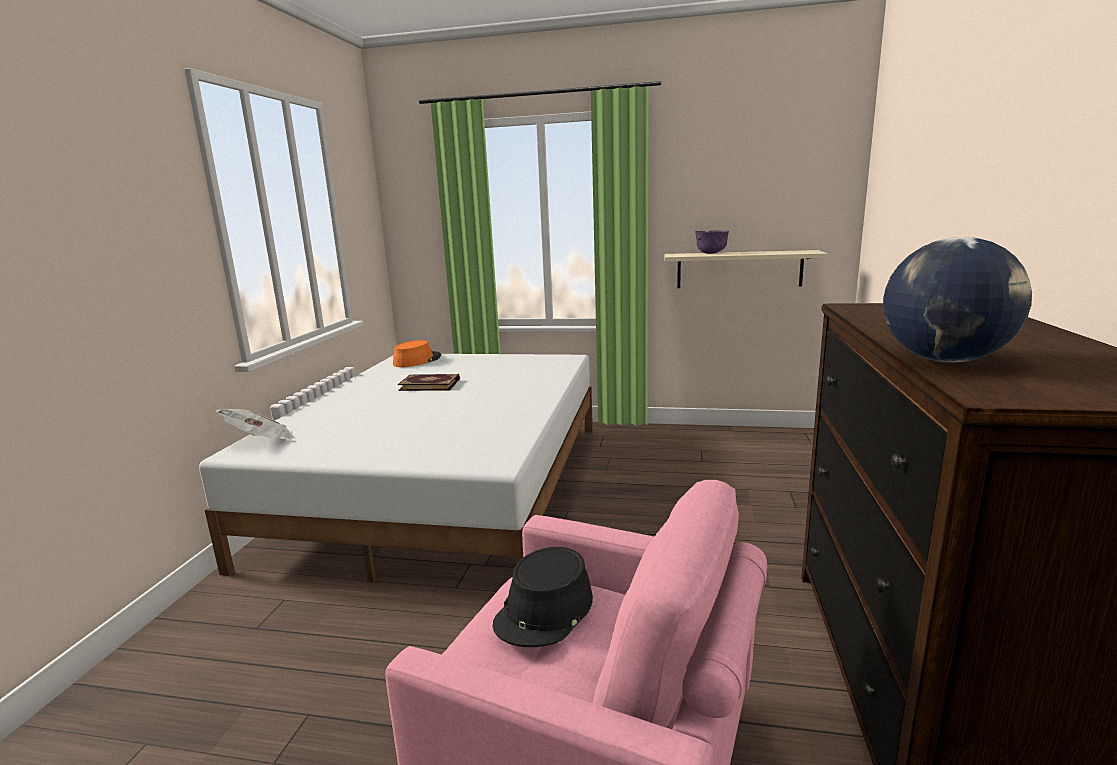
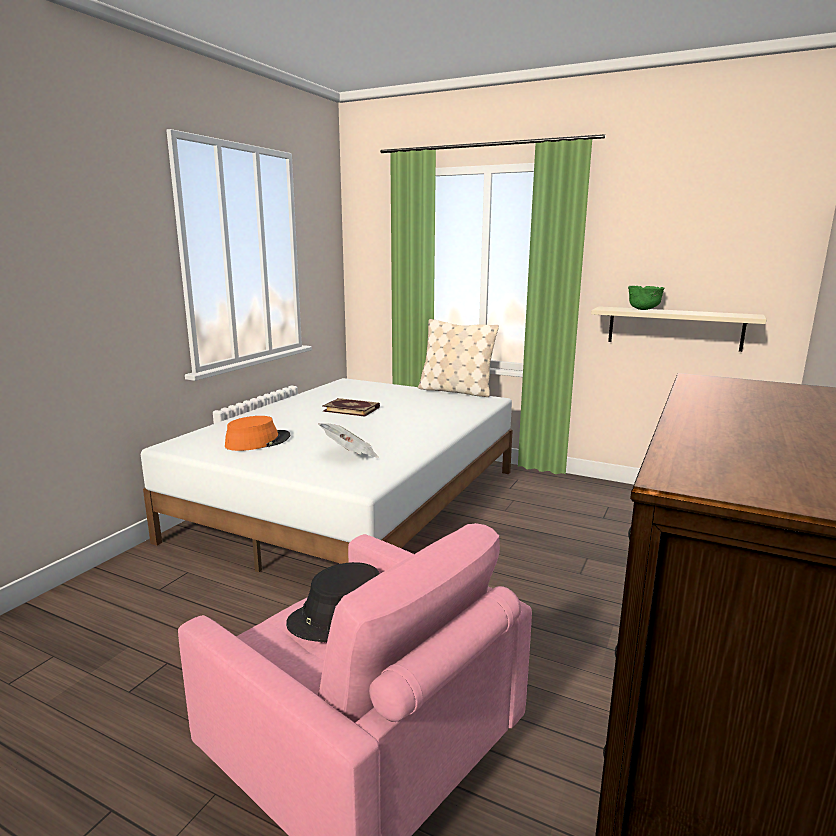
camera: 15 degrees right, 0 degrees up
newspaper [216,409,296,439] -> newspaper moved to [318,423,379,458]
orange hat [393,340,441,367] -> orange hat moved to [225,416,290,451]
purple bowl [695,230,729,254] -> green bowl [628,286,664,310]
globe [883,237,1032,363] -> none
none -> beige pillow [418,319,499,397]

